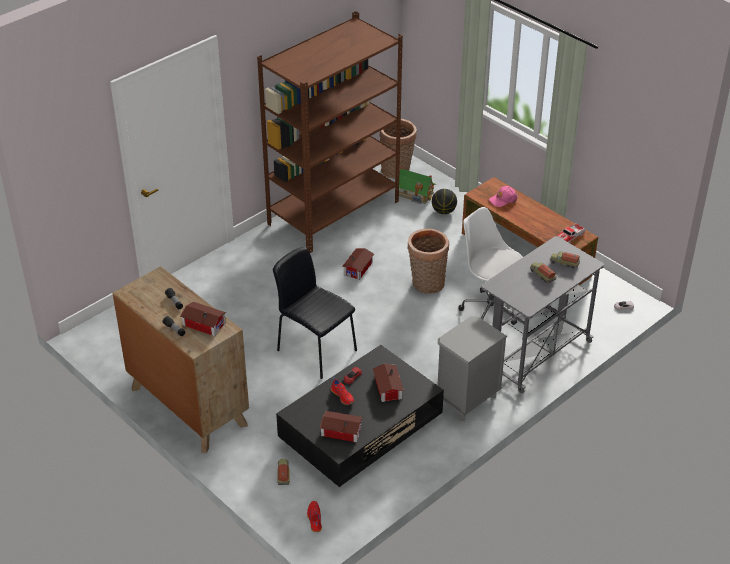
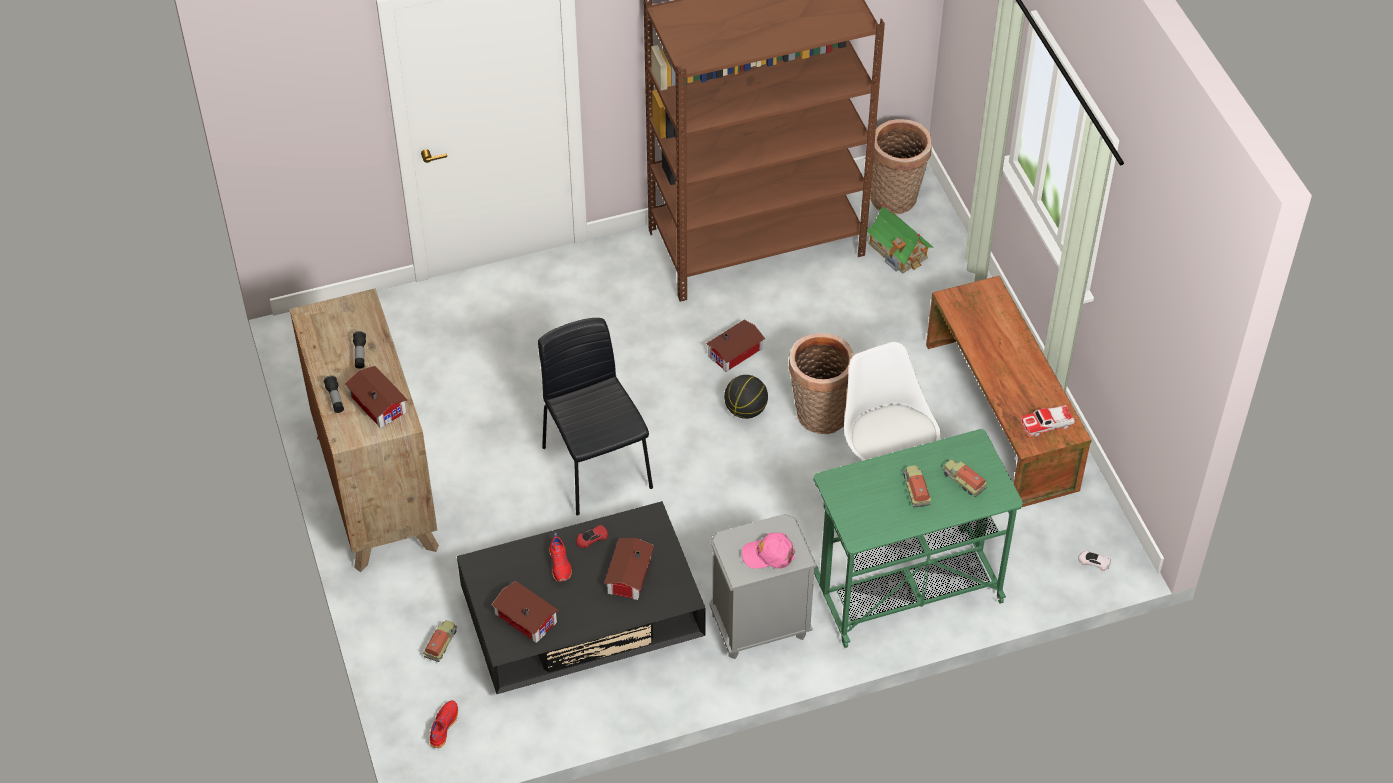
camera: 25 degrees right, 10 degrees up
basketball [432,189,457,214] -> basketball moved to [724,375,768,419]
grey desk [481,236,604,394] -> green desk [813,429,1023,648]
pink cap [489,186,518,207] -> pink cap moved to [742,533,795,569]

